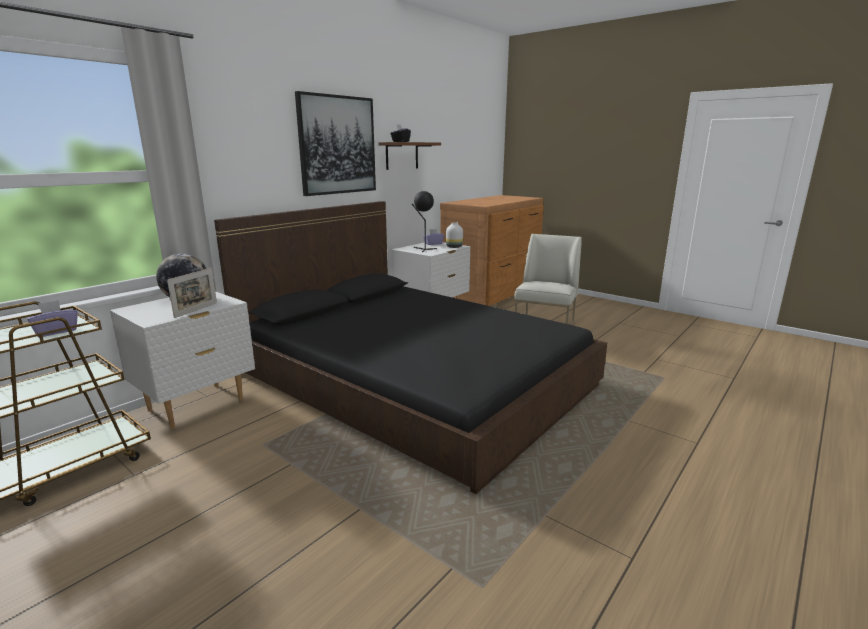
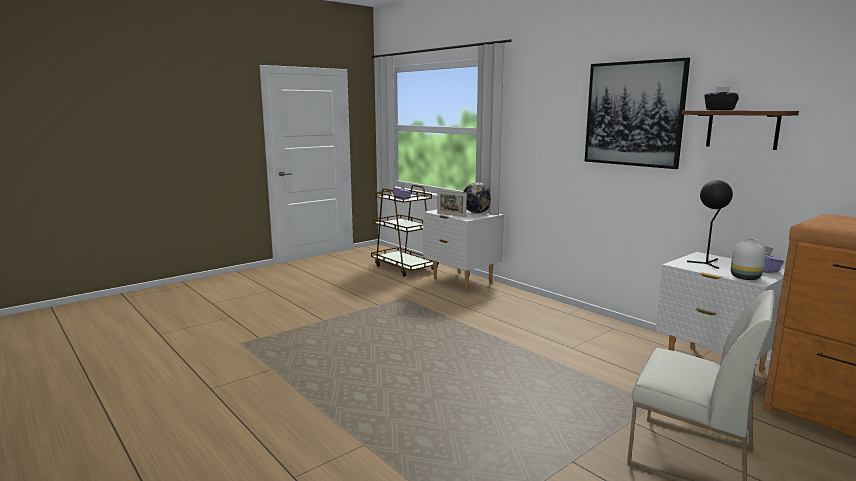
camera: 100 degrees right, 5 degrees down
black bed [214,201,607,494] -> none

